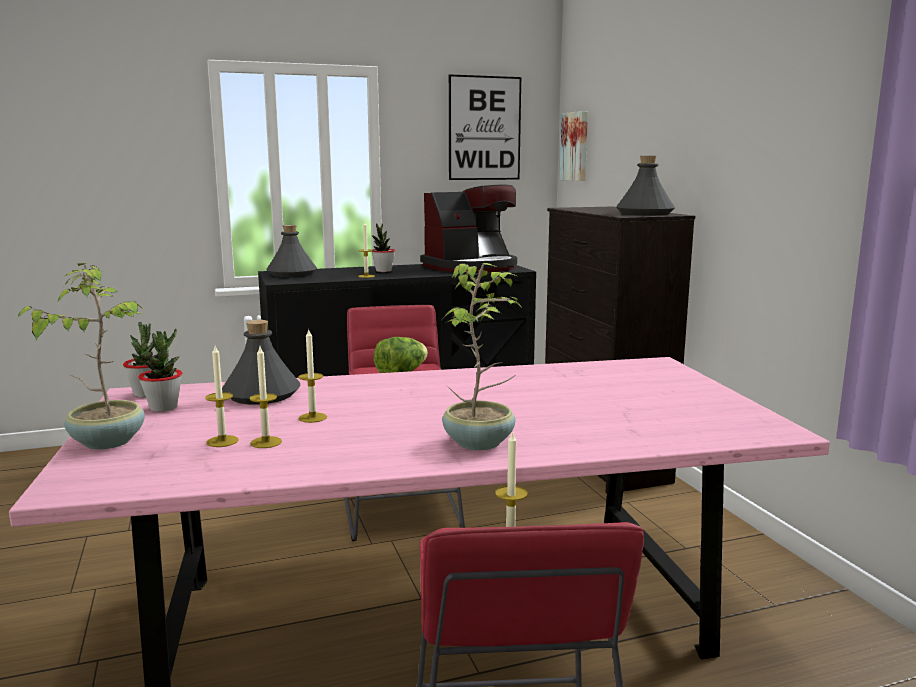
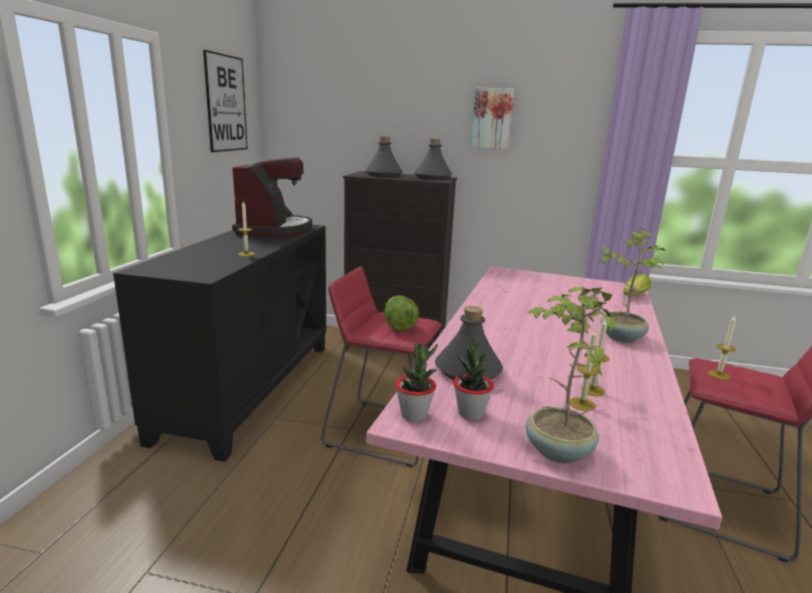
camera: 60 degrees left, 5 degrees up
grey bottle [266,225,317,277] -> grey bottle moved to [365,136,403,177]
candle [298,328,327,423] -> none
potted plant [371,223,395,272] -> none
picture [560,111,588,181] -> picture moved to [471,88,514,149]
none -> lettuce [623,274,651,296]

